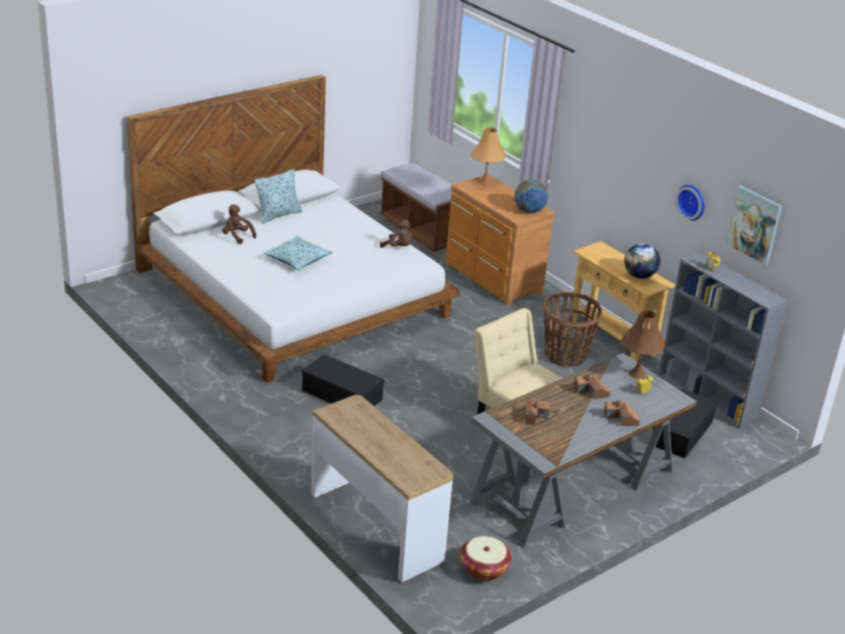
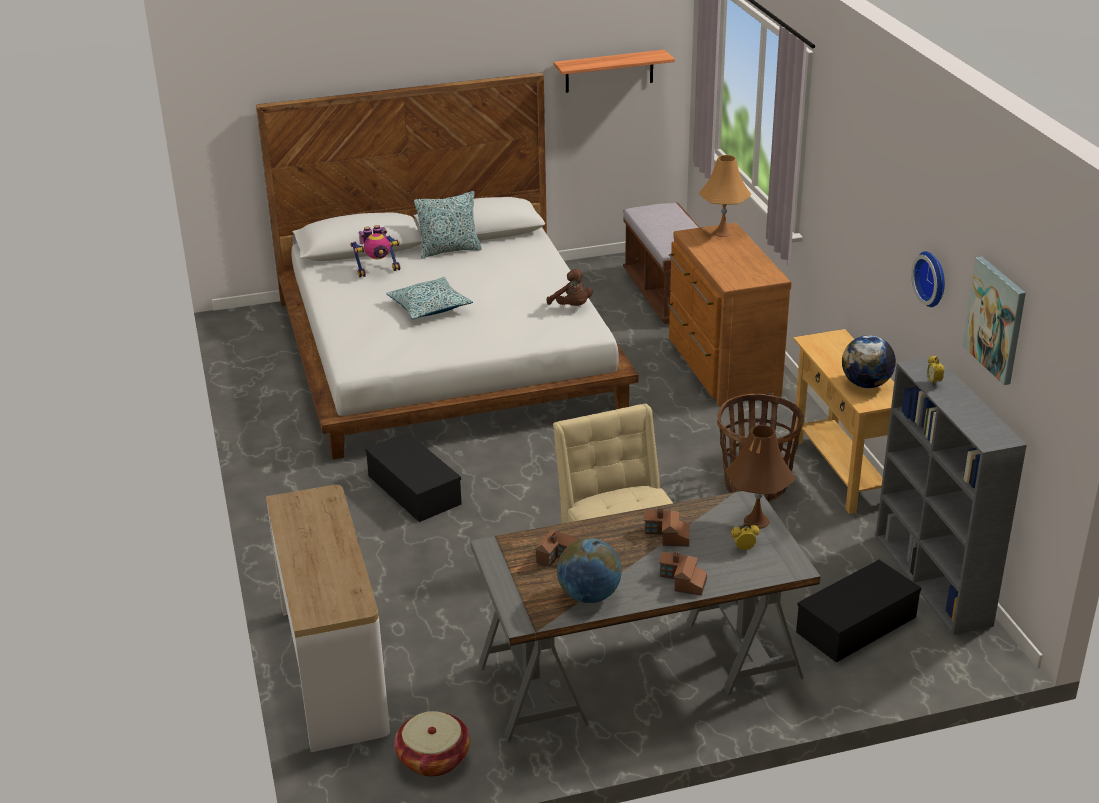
camera: 25 degrees right, 0 degrees up
brown plush toy [222,204,256,244] -> toy robot [350,225,400,278]
globe [515,180,548,213] -> globe moved to [557,538,622,603]
none -> shelf [554,50,675,93]

